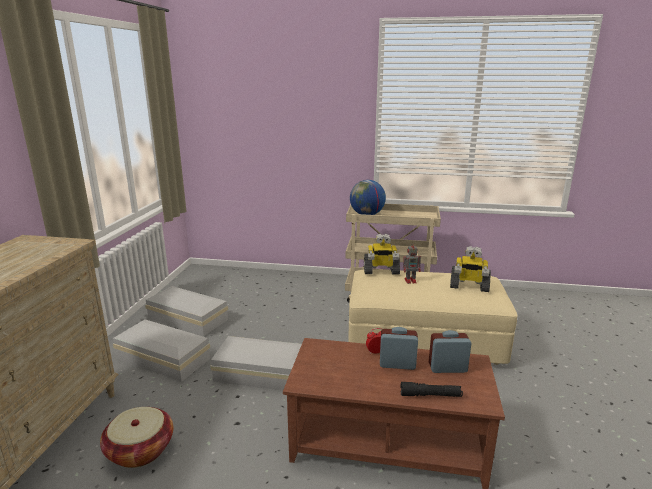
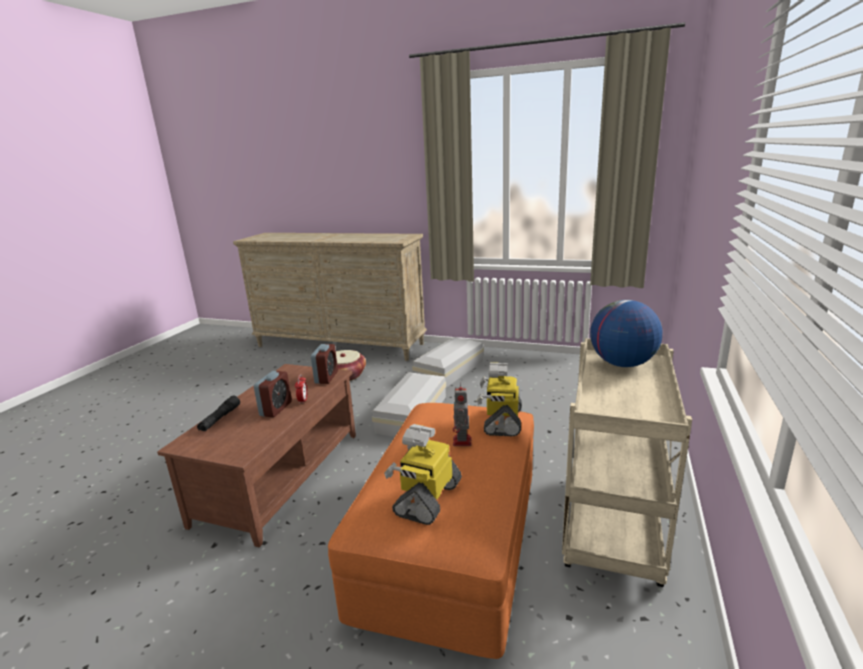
camera: 100 degrees right, 0 degrees up
white storage box [145,286,228,336] -> none
beige ottoman [348,270,517,365] -> orange ottoman [328,403,534,659]
alarm clock [429,330,471,373] -> alarm clock moved to [311,344,338,384]

